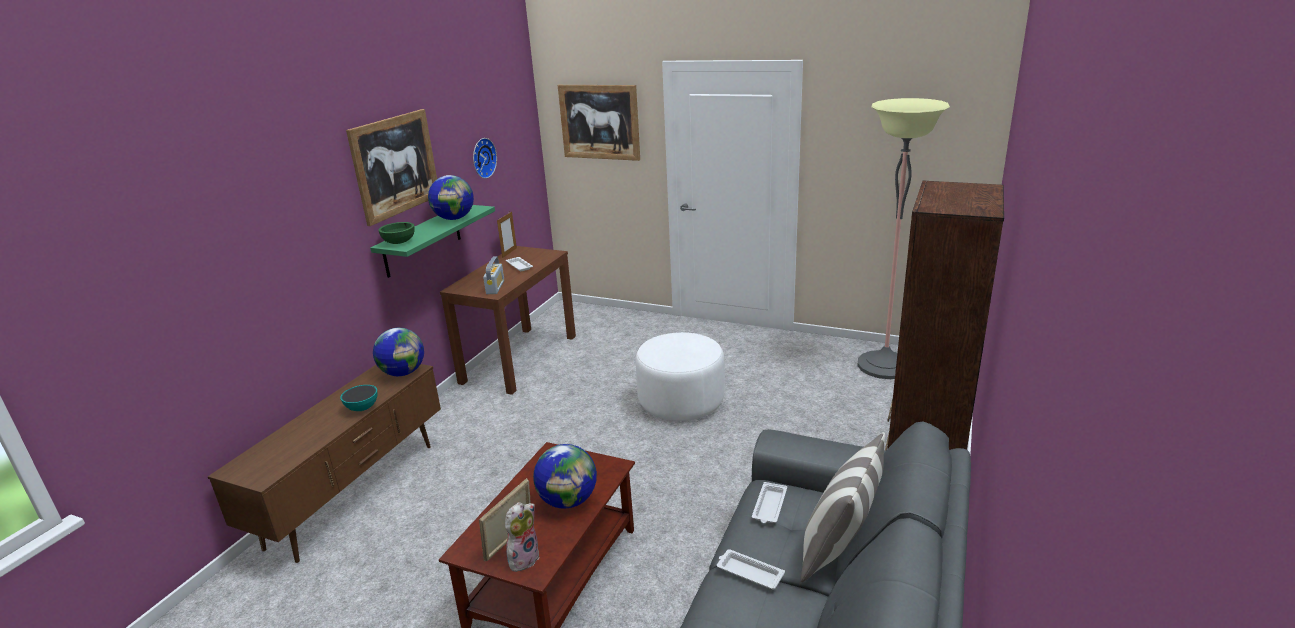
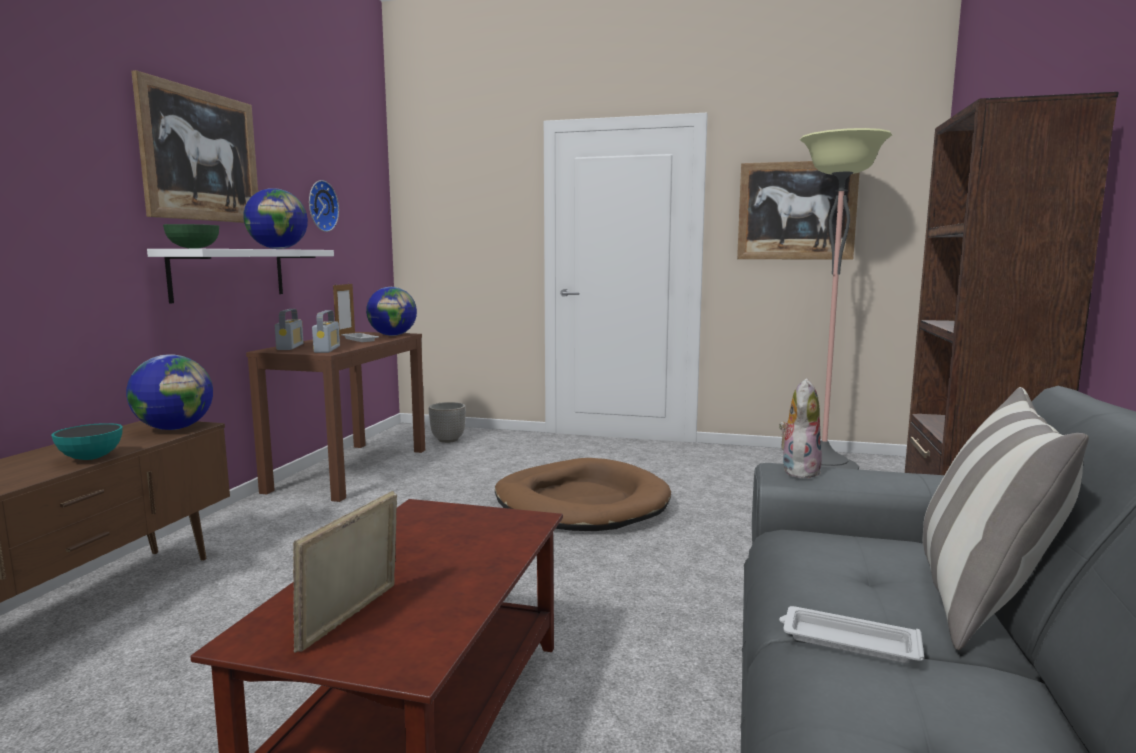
camera: 10 degrees left, 15 degrees down
green shelf [370,205,495,278] -> white shelf [147,249,334,303]
plush toy [505,502,540,572] -> plush toy moved to [779,378,822,478]
globe [533,444,597,509] -> globe moved to [366,287,417,336]
picture [558,85,640,161] -> picture moved to [737,161,860,259]
white ottoman [635,332,725,421] -> brown dog bed [495,458,671,531]
white tray [752,482,787,523] -> none
none -> radio [275,309,304,350]
none -> planter [429,402,466,443]

